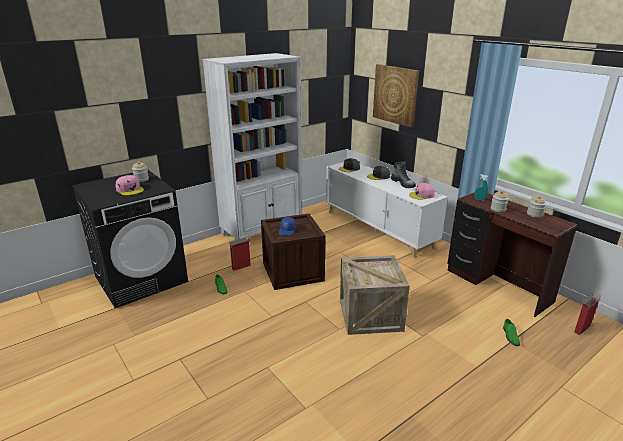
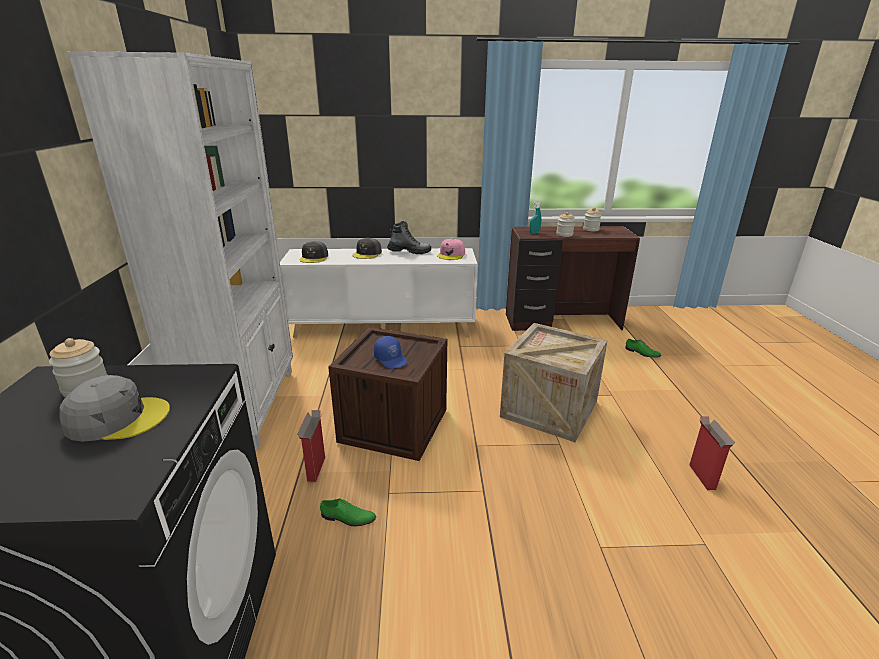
camera: 55 degrees left, 0 degrees up
pink cap [116,175,144,195] -> grey cap [59,375,170,442]
picture [373,64,419,128] -> none
cardboard box [574,293,602,335] -> cardboard box moved to [689,416,735,490]

